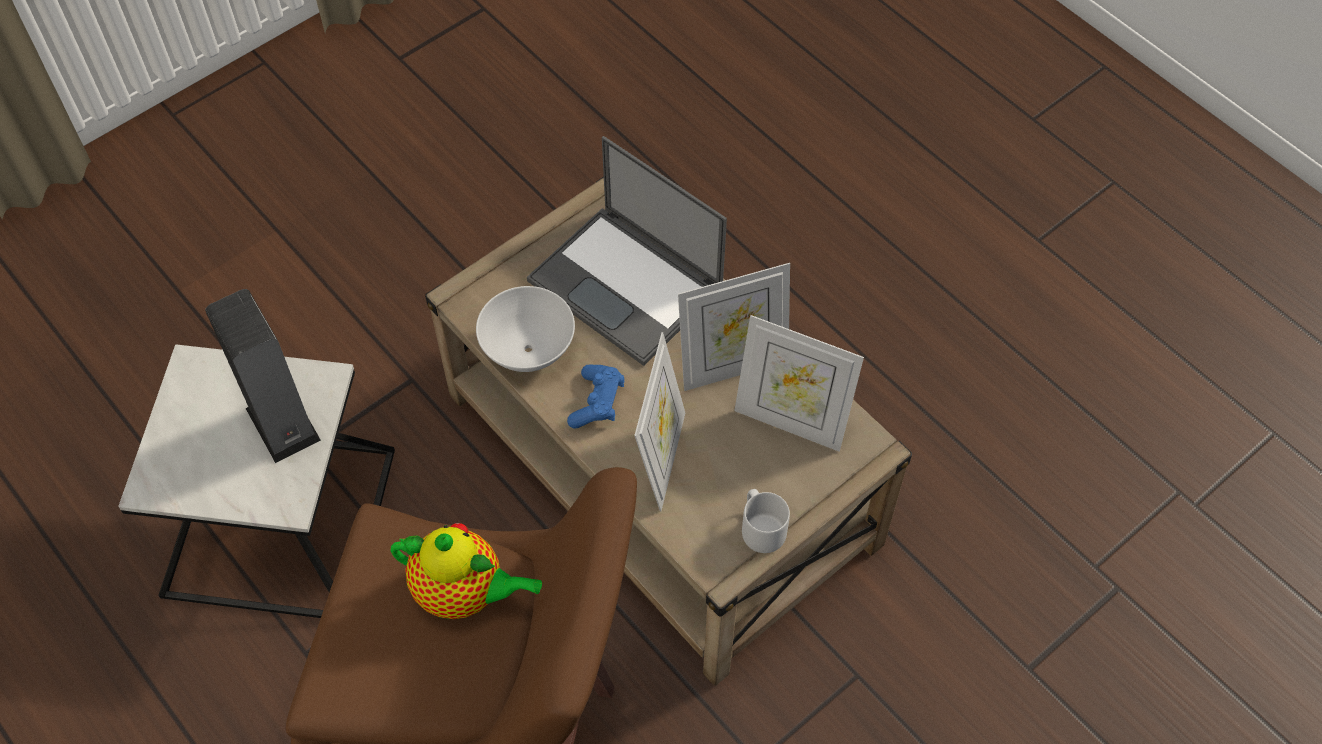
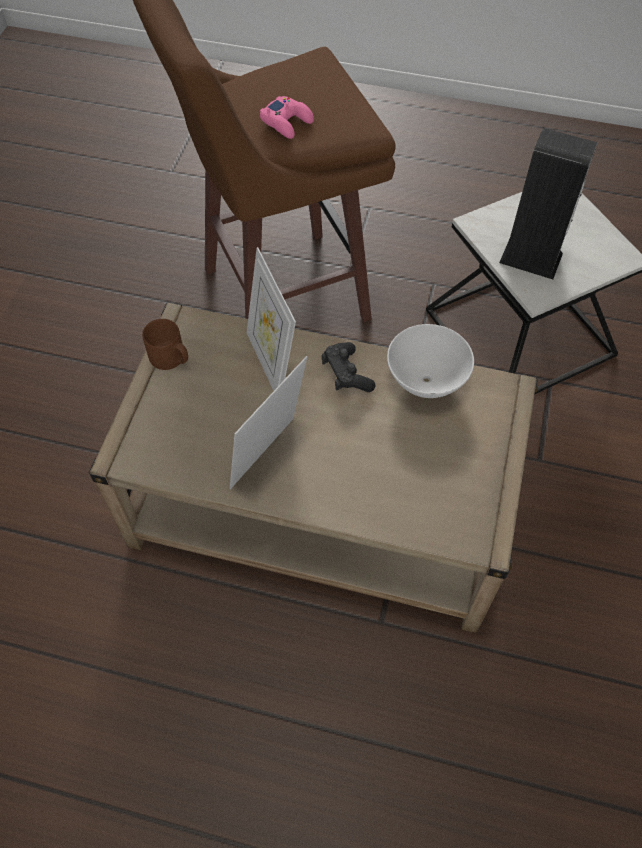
camera: 145 degrees right, 0 degrees up
teapot [390,523,542,619] -> pink game controller [260,96,314,139]
laptop [527,136,727,366] -> none
blue game controller [567,365,624,429] -> black game controller [322,342,375,392]
picture frame [734,315,864,452] -> none
grey mug [742,489,790,553] -> brown mug [142,319,188,370]

